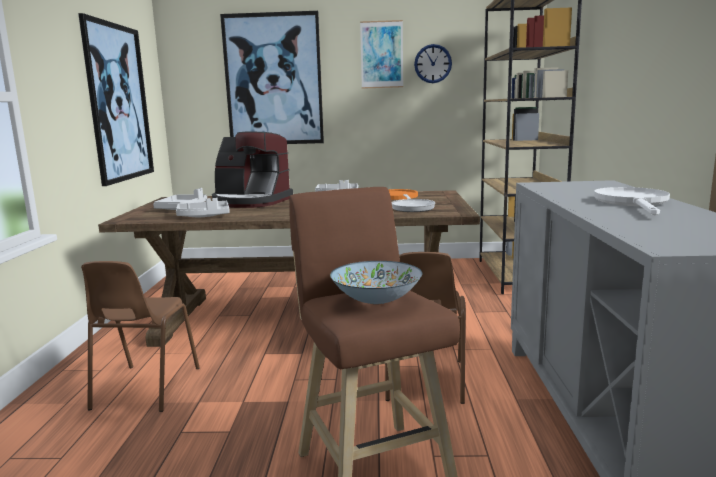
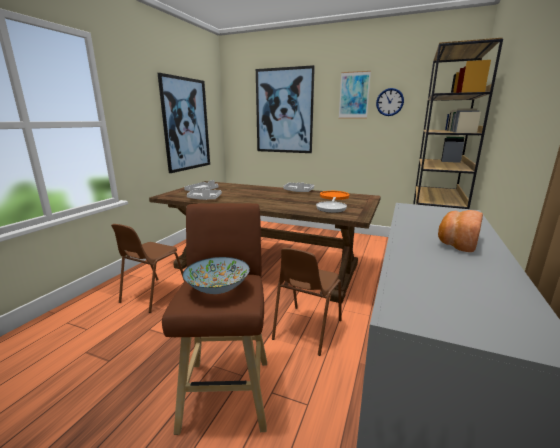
camera: 20 degrees right, 5 degrees up
coffee machine [212,131,293,208] -> none
white frying pan [594,187,670,215] -> bread [438,210,483,252]

